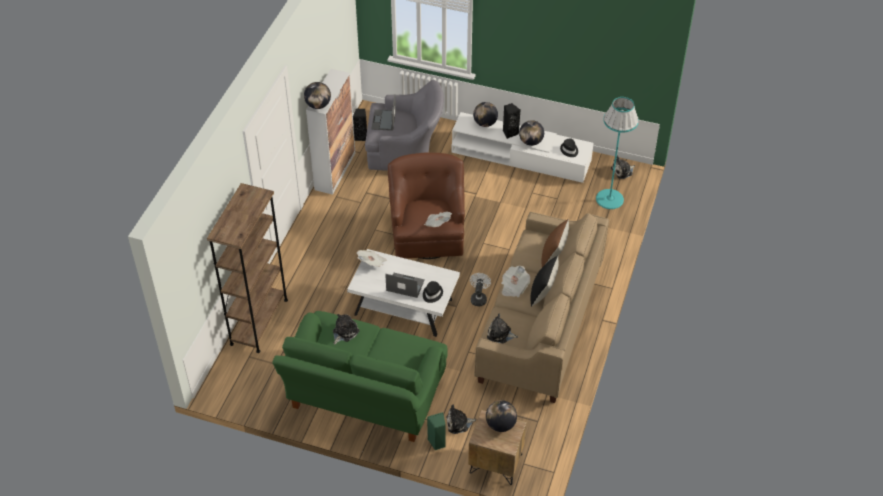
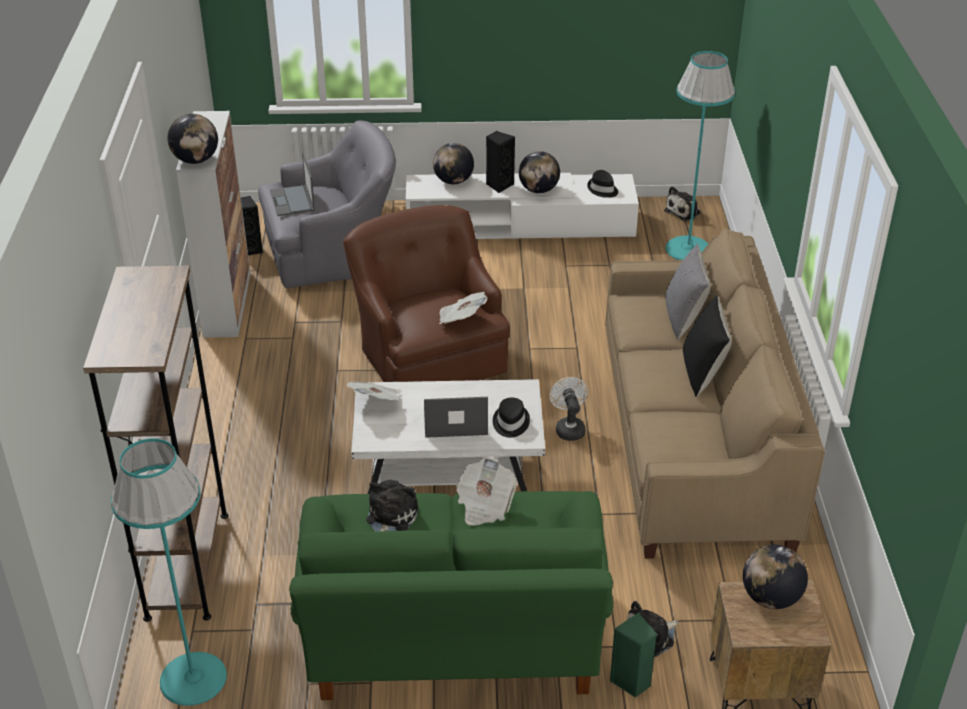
camera: 20 degrees left, 10 degrees down
plush toy [487,314,518,343] -> none
newspaper [501,266,530,297] -> newspaper moved to [456,457,517,525]
brown pillow [541,219,569,267] -> grey pillow [665,244,711,340]
none -> turquoise floor lamp [111,438,227,706]

